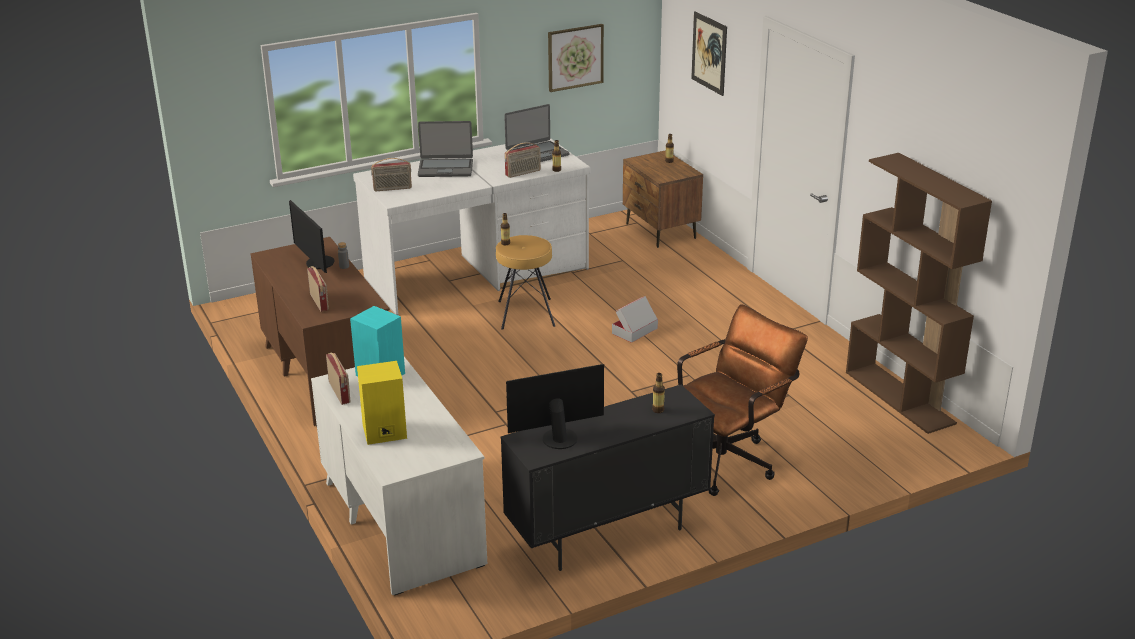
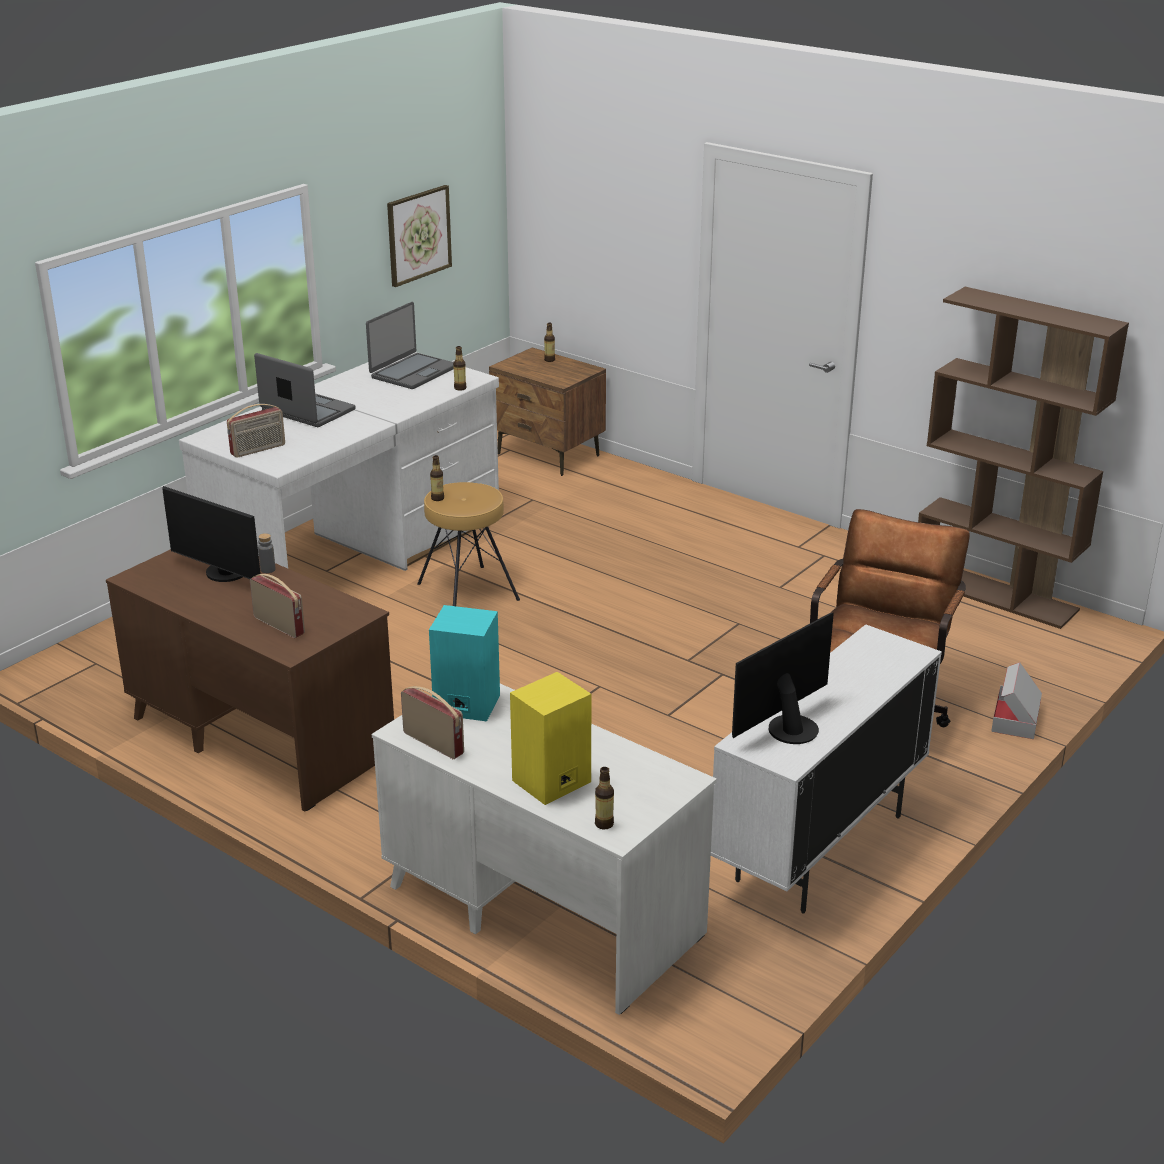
camera: 25 degrees left, 0 degrees up
laptop [418,121,473,177] -> laptop turned 120 degrees counterclockwise [254,353,356,427]
black cabinet [501,385,715,571] -> white cabinet [711,624,942,913]
radio [505,142,541,178] -> none
cardboard box [612,296,658,343] -> cardboard box moved to [991,662,1042,739]
bottle [652,373,665,413] -> bottle moved to [595,767,614,829]
picture [691,12,727,96] -> none

